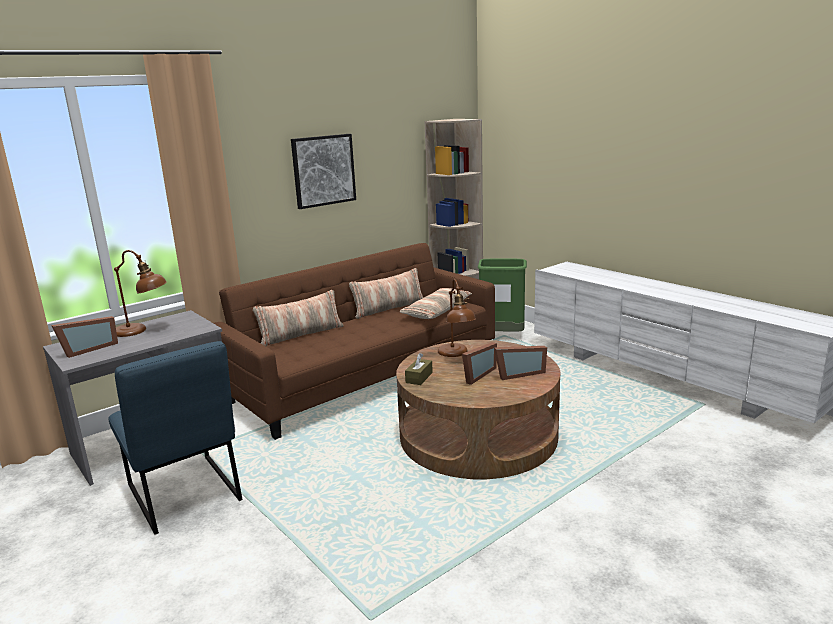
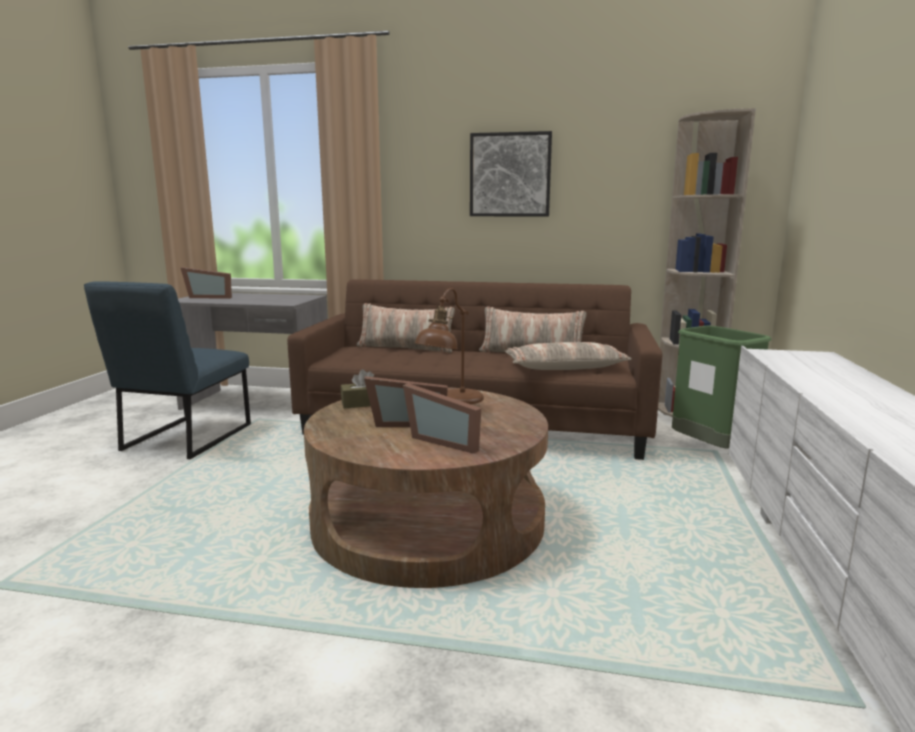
camera: 50 degrees right, 5 degrees down
brown table lamp [114,250,167,337] -> none

